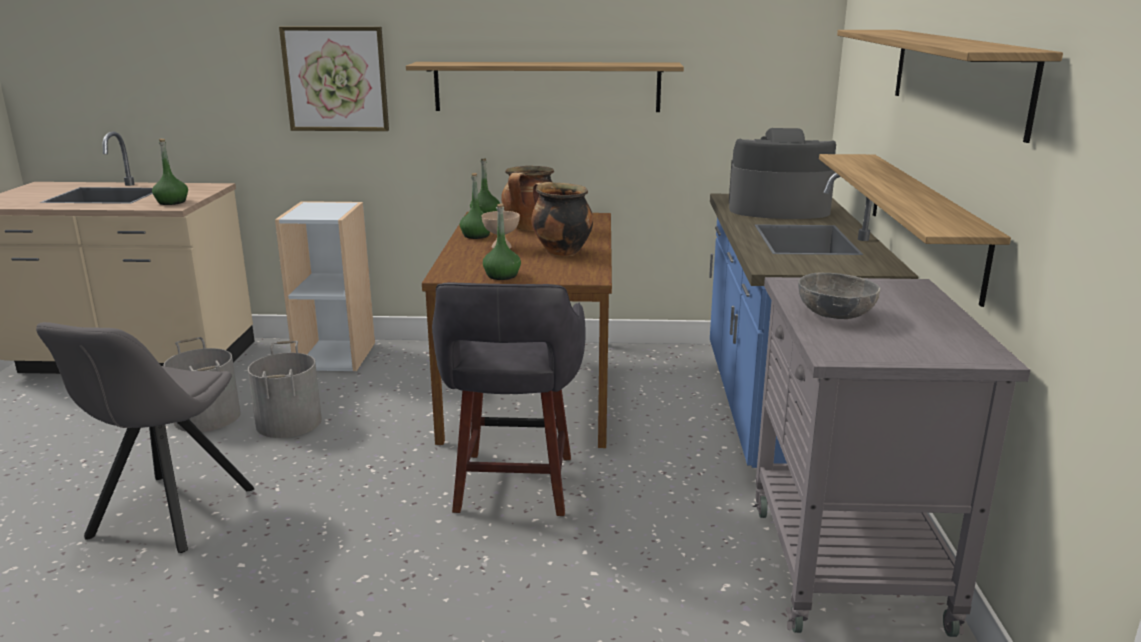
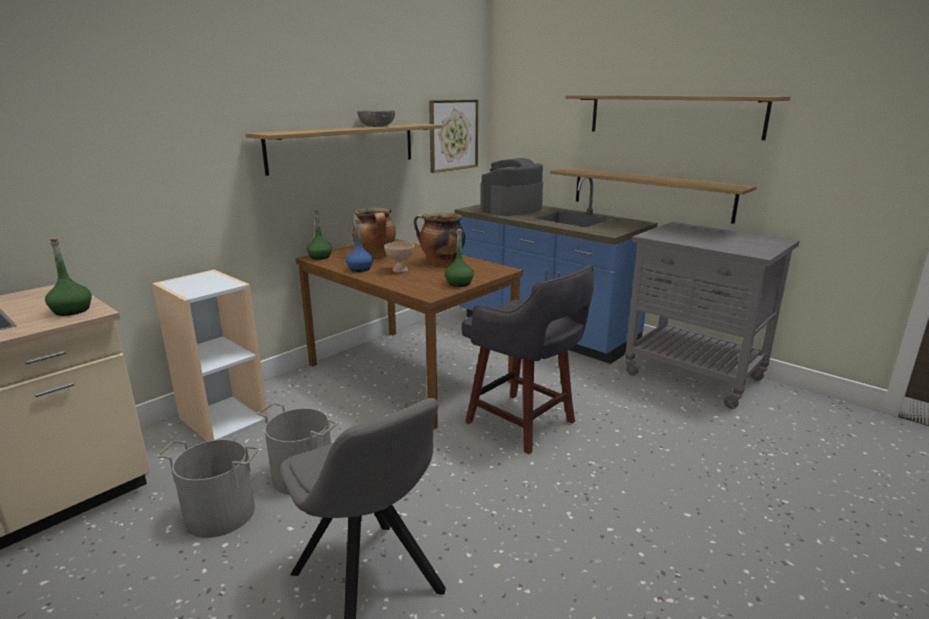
camera: 50 degrees left, 0 degrees up
picture [279,26,389,131] -> picture moved to [429,100,478,173]
green bottle [460,173,490,239] -> blue bottle [346,218,373,272]
grey bowl [798,272,881,319] -> grey bowl moved to [357,110,395,127]

